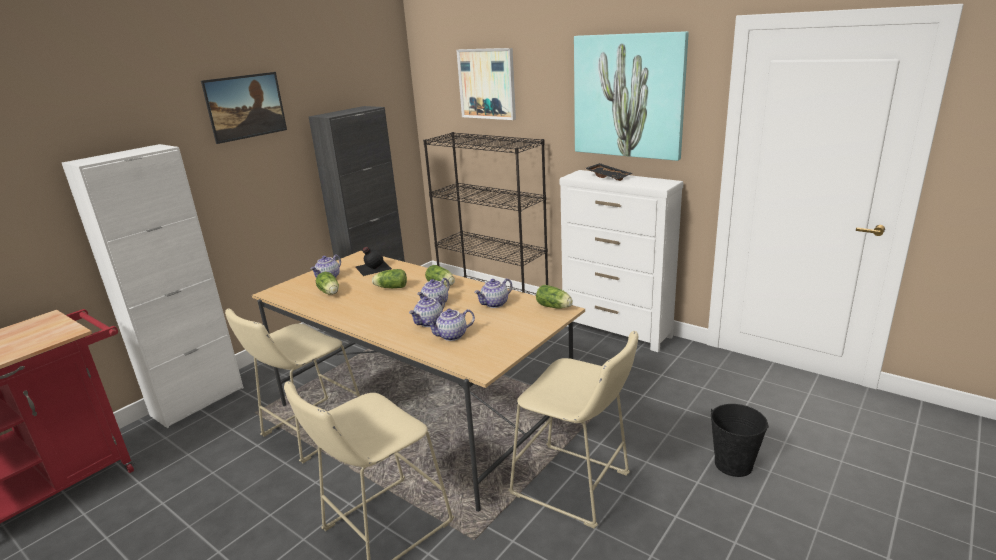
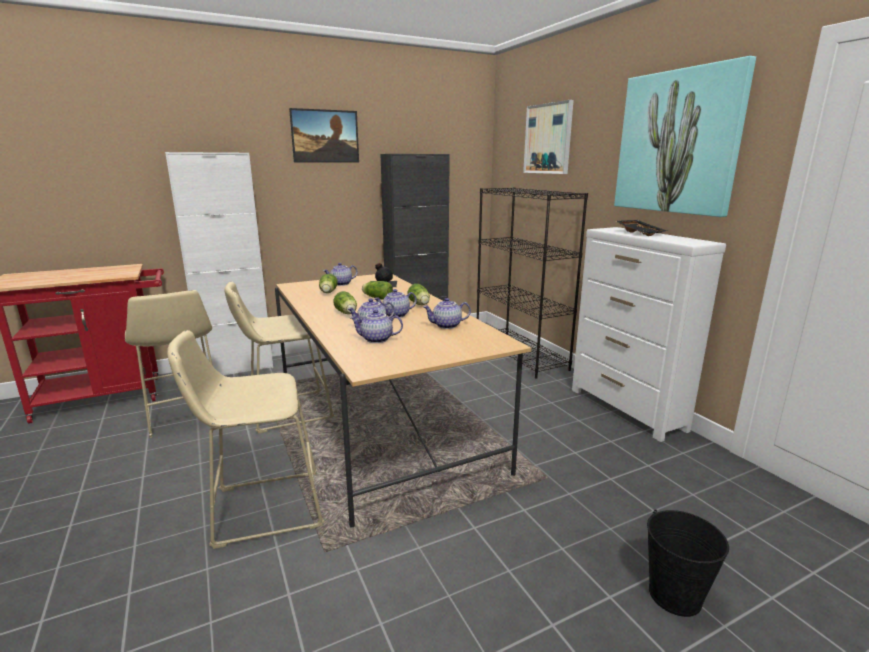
camera: 25 degrees right, 5 degrees down
beige stool [508,331,638,529] -> beige stool moved to [125,290,213,438]
lettuce [536,285,573,309] -> lettuce moved to [333,291,357,314]

